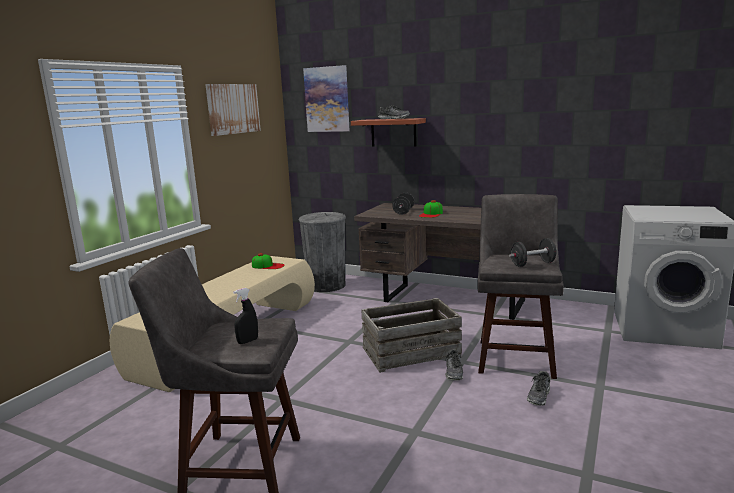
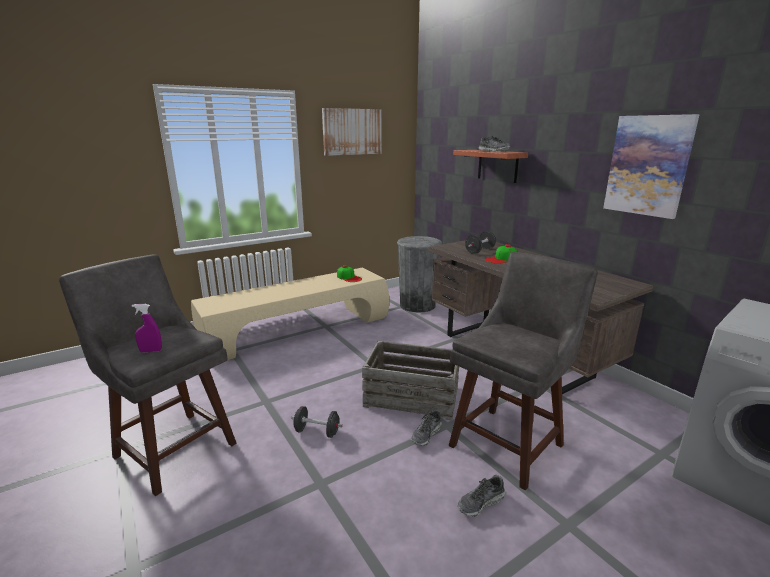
camera: 30 degrees right, 5 degrees up
black spray bottle [233,288,258,344] -> purple spray bottle [132,304,162,353]
picture [303,65,350,132] -> picture moved to [603,114,700,219]
black dumbbell [509,238,557,267] -> black dumbbell moved to [291,406,343,438]

